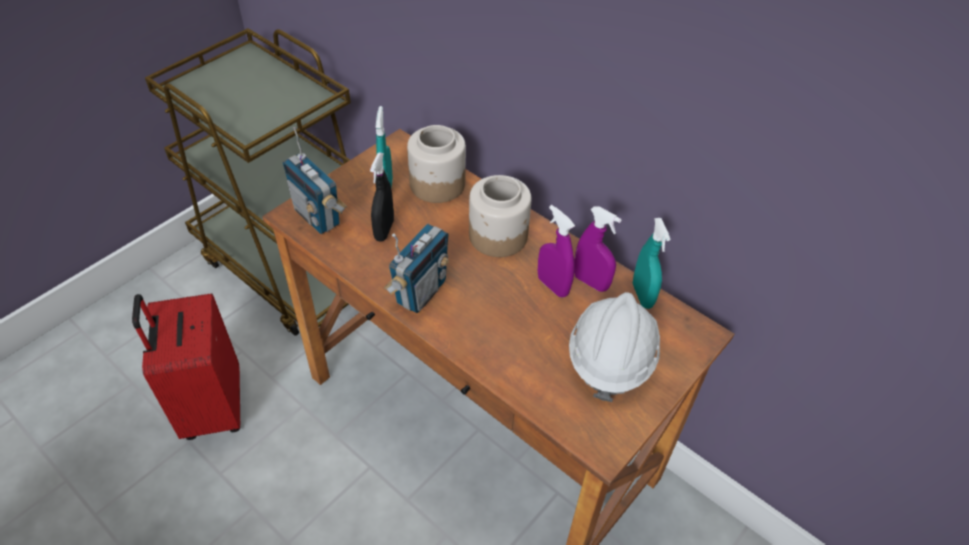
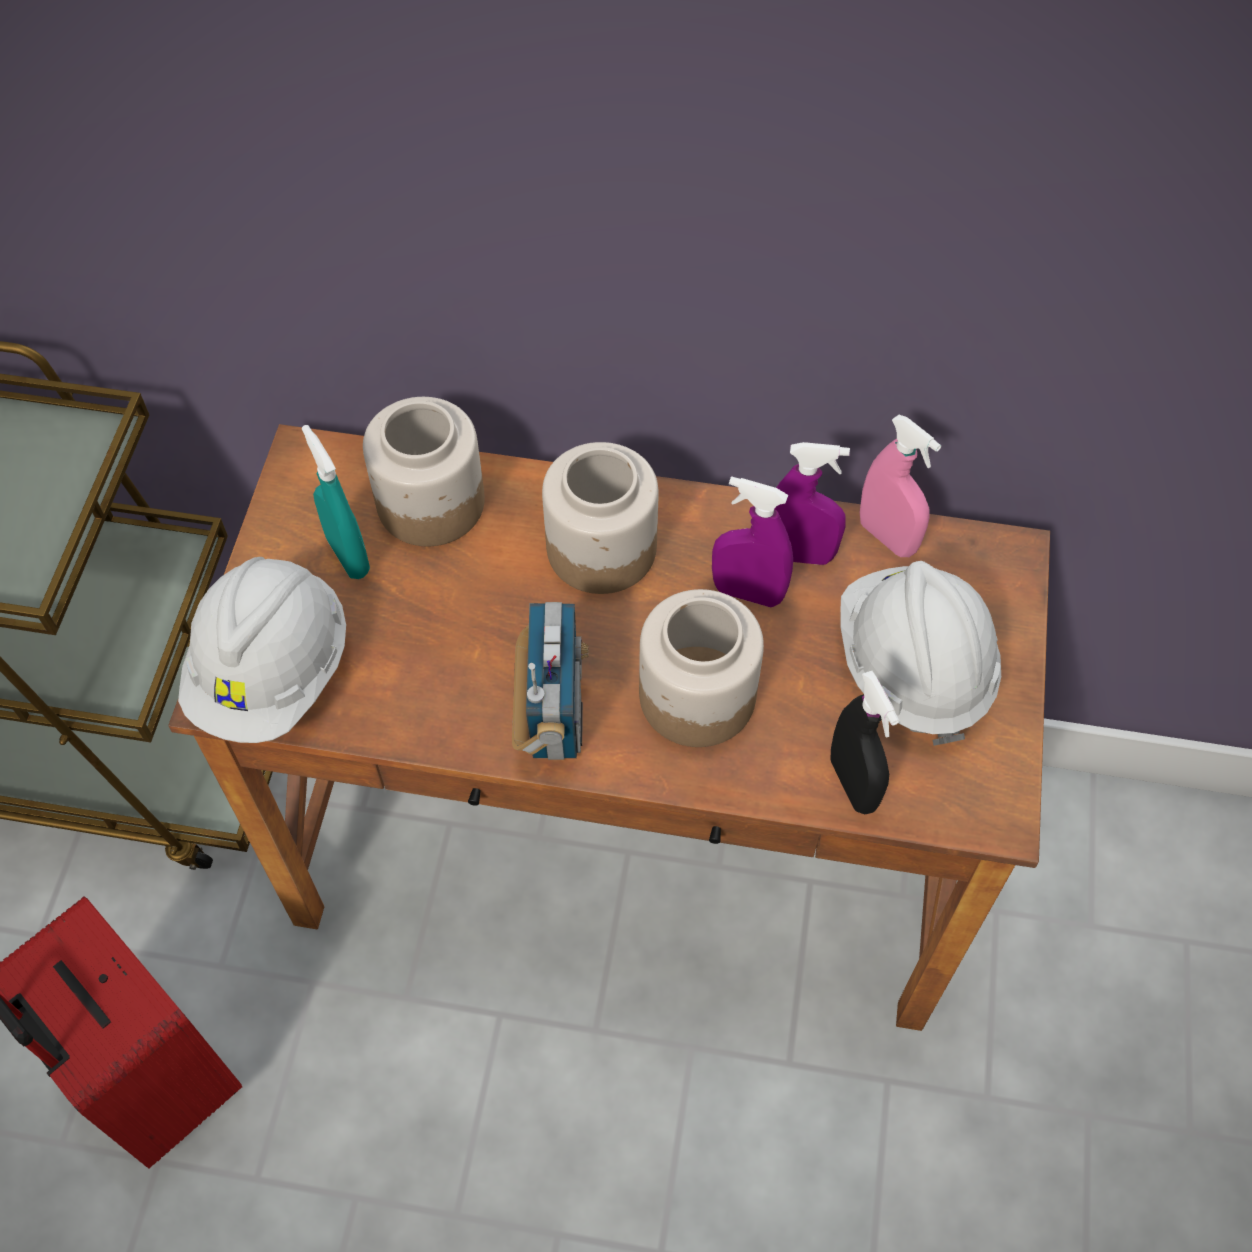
camera: 30 degrees left, 10 degrees up
radio [282,127,347,234] -> white hard hat [178,557,346,743]
black spray bottle [370,153,394,242] -> black spray bottle moved to [831,671,899,815]
turquoise spray bottle [633,218,670,309] -> pink spray bottle [860,415,941,557]
none -> jar [639,589,764,747]

